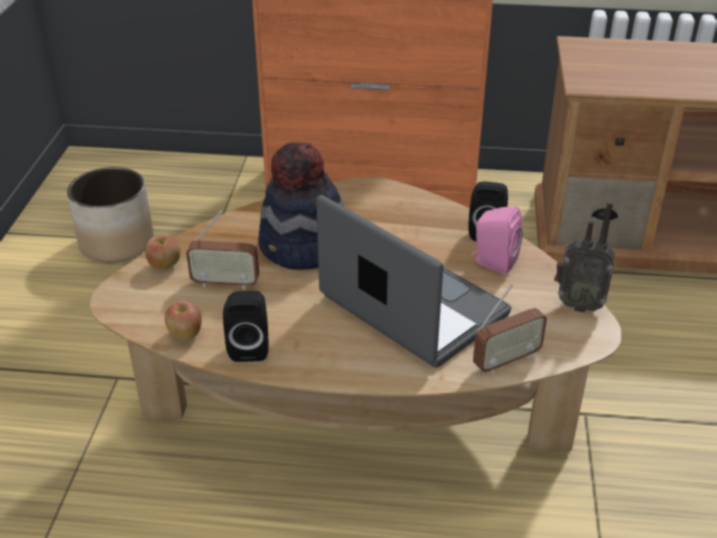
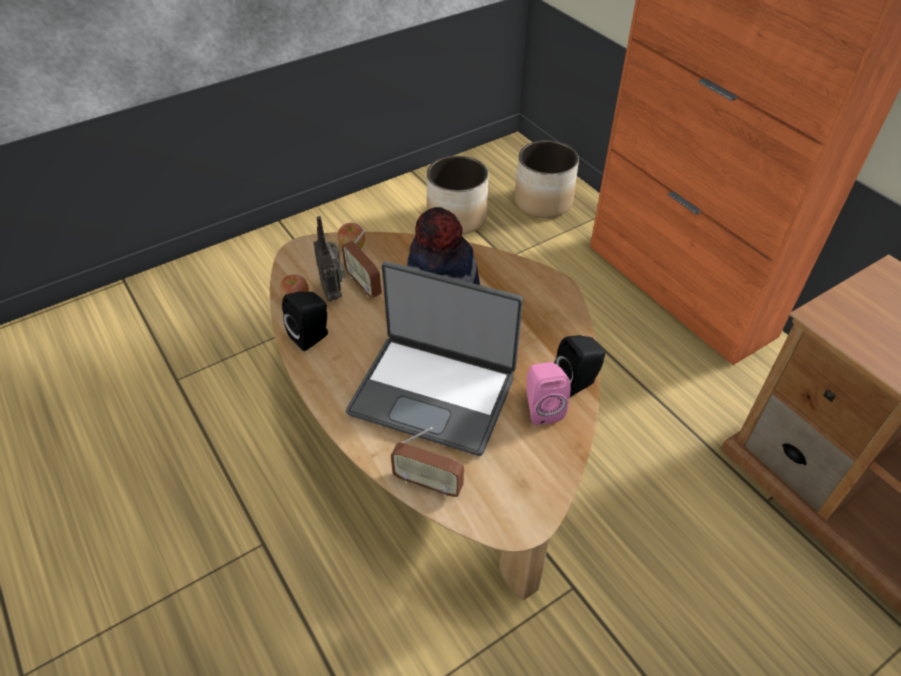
camera: 50 degrees right, 10 degrees up
laptop [316,195,511,368] -> laptop turned 105 degrees clockwise [346,261,523,456]
radio [554,201,615,313] -> radio moved to [313,216,345,302]
none -> planter [515,140,579,218]

